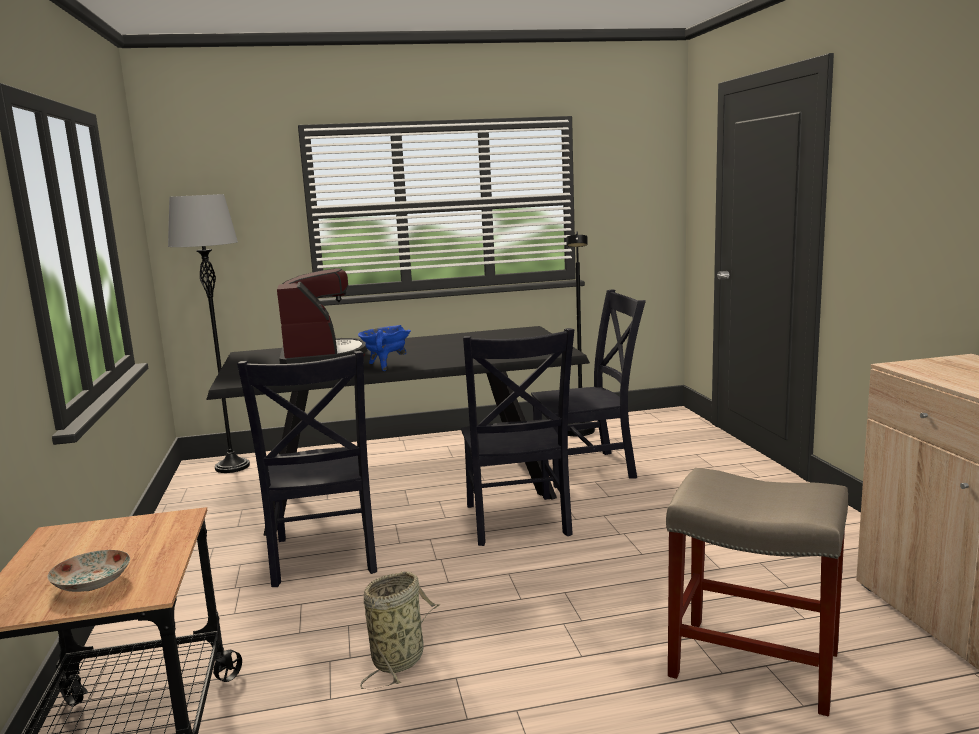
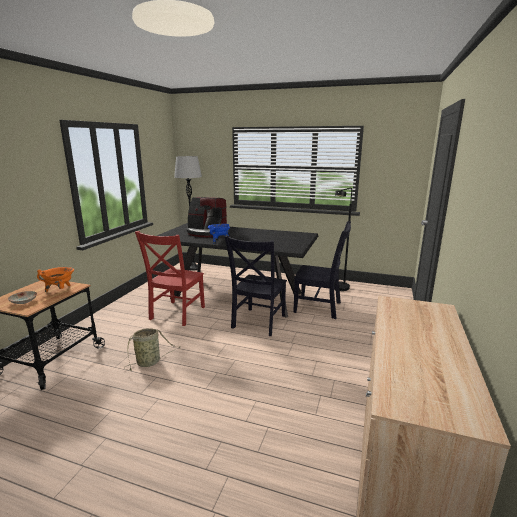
camera: 30 degrees right, 5 degrees up
black chair [237,351,377,587] -> red chair [135,231,205,326]
coffee machine [277,268,367,364] -> coffee machine turned 90 degrees clockwise [186,197,227,237]
beige stool [666,468,848,716] -> none
none -> orange cooking pot [37,267,74,292]

